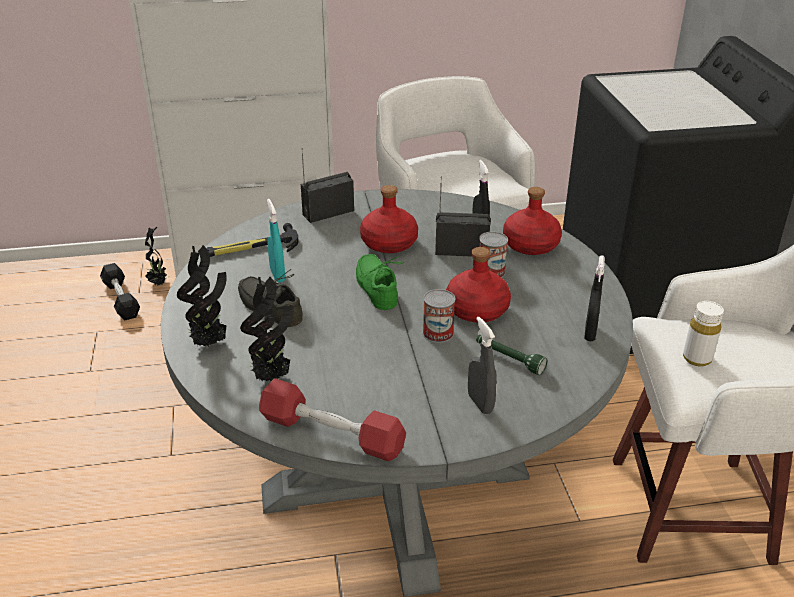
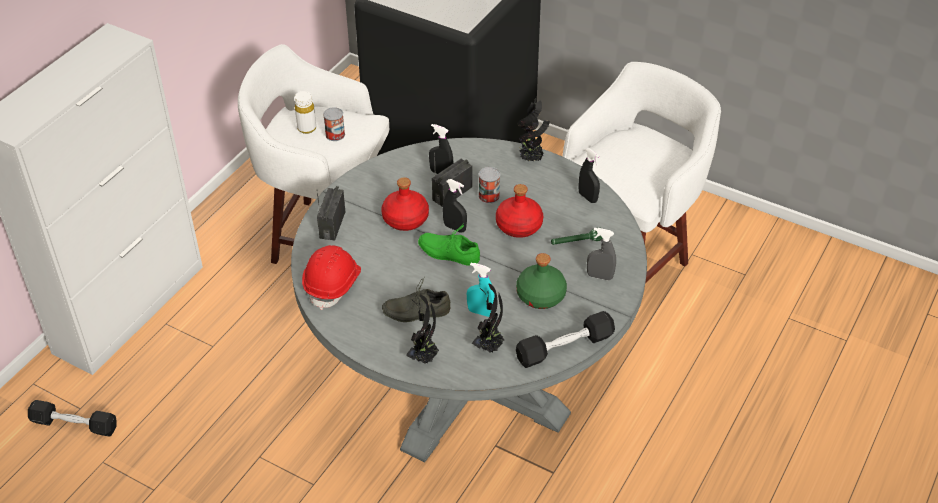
camera: 50 degrees left, 10 degrees up
potted plant [145,227,167,285] -> potted plant moved to [517,98,550,162]
hammer [207,223,299,257] -> red hard hat [302,245,361,310]
red dumbbell [259,378,406,461] -> black dumbbell [516,311,615,368]
turquoise spray bottle [267,199,285,282] -> turquoise spray bottle moved to [467,263,495,317]
can [423,289,455,343] -> can moved to [323,107,345,141]
red bottle [503,187,562,255] -> none
white bottle [683,301,724,366] -> white bottle moved to [295,91,316,134]
none -> black spray bottle [442,179,467,233]
none -> green bottle [516,253,567,309]

